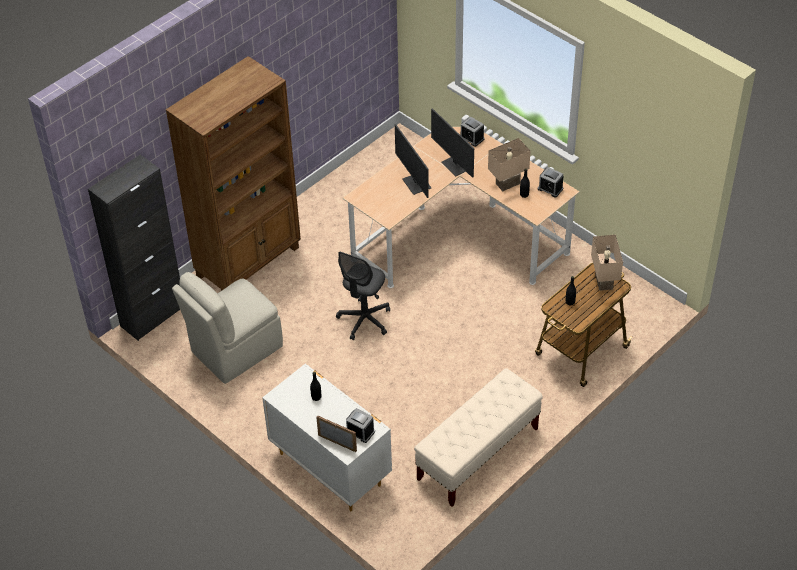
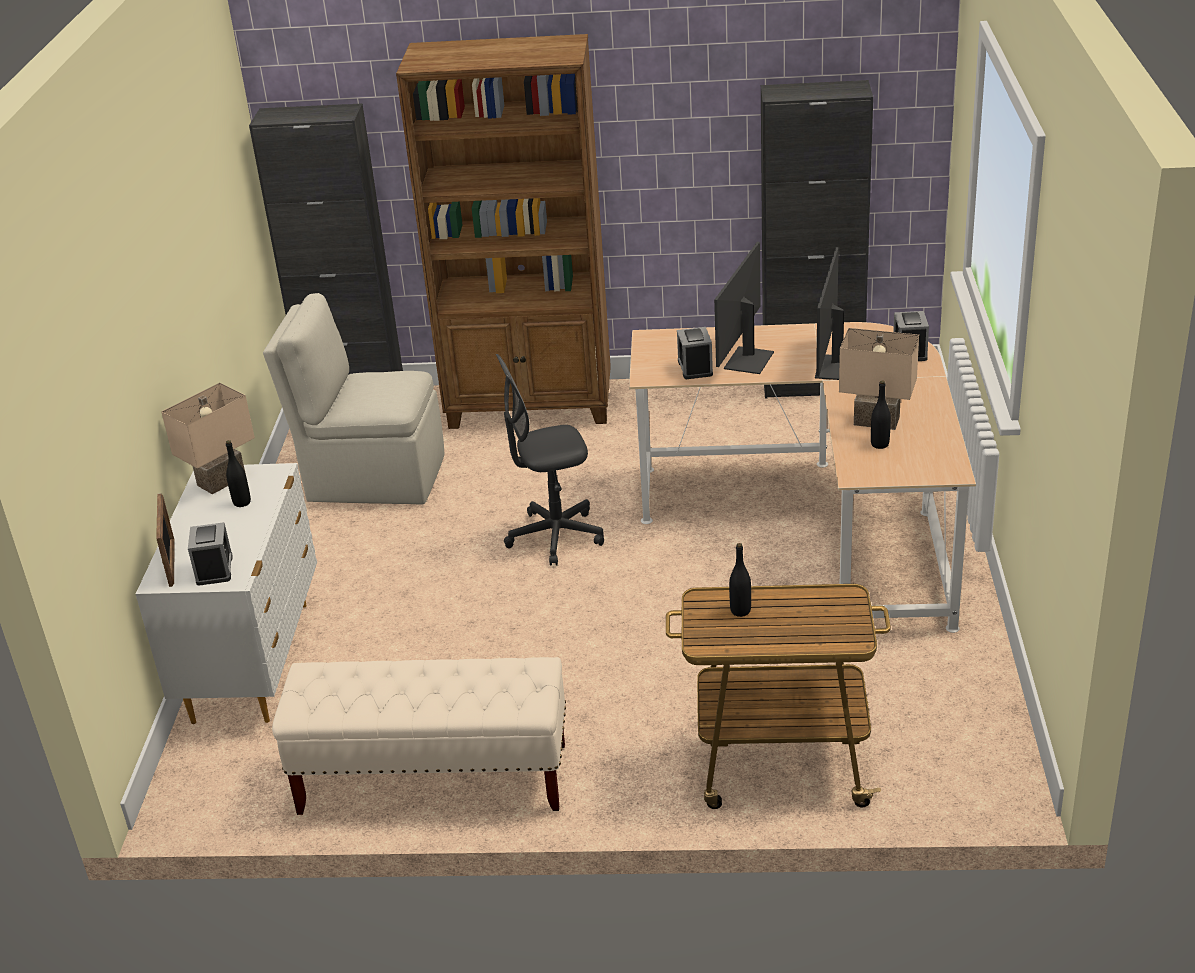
camera: 50 degrees right, 15 degrees down
alarm clock [538,167,563,198] -> alarm clock moved to [677,327,713,379]
beige table lamp [591,235,623,291] -> beige table lamp moved to [161,383,255,494]
none -> black cabinet [761,80,873,399]

